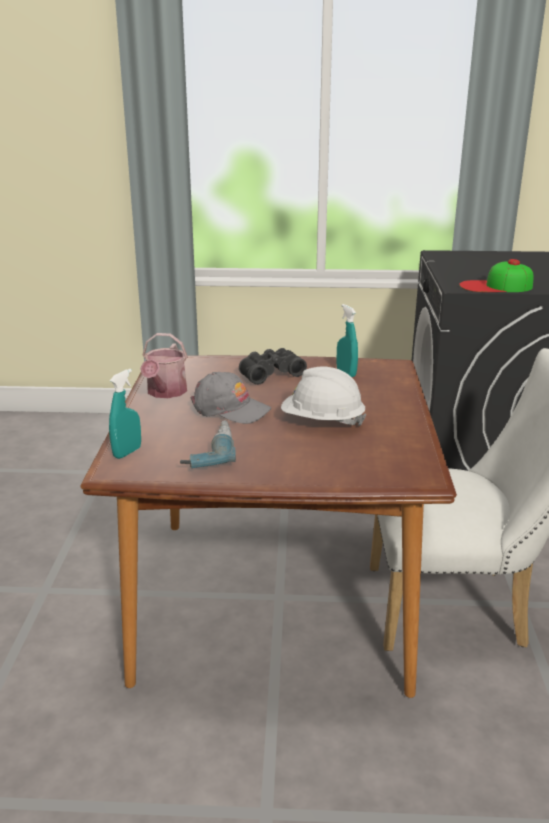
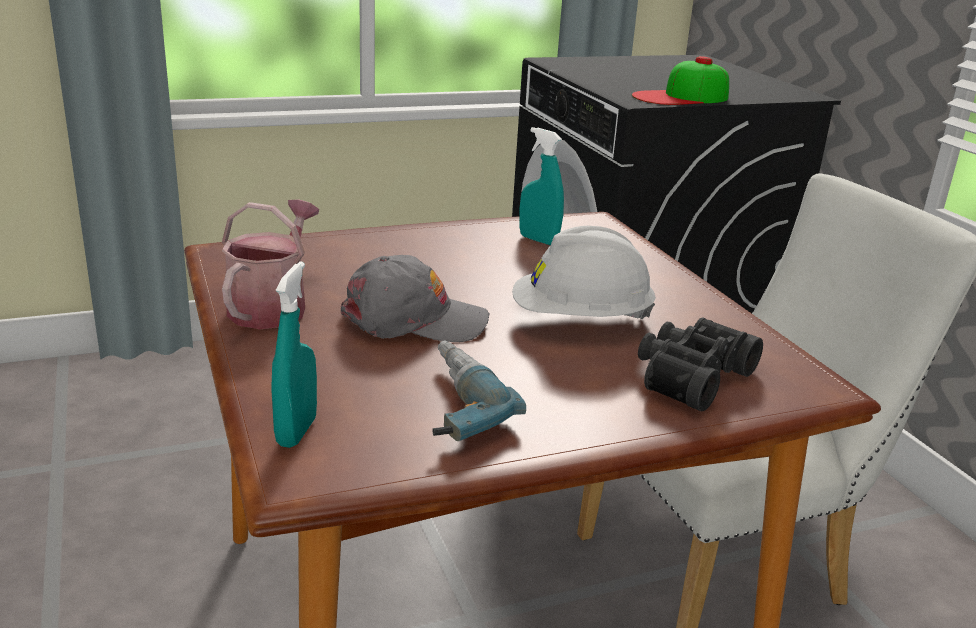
camera: 25 degrees left, 0 degrees up
watering can [140,333,188,398] -> watering can turned 150 degrees counterclockwise [222,199,319,329]
black binoculars [239,348,307,385] -> black binoculars moved to [638,317,763,411]

